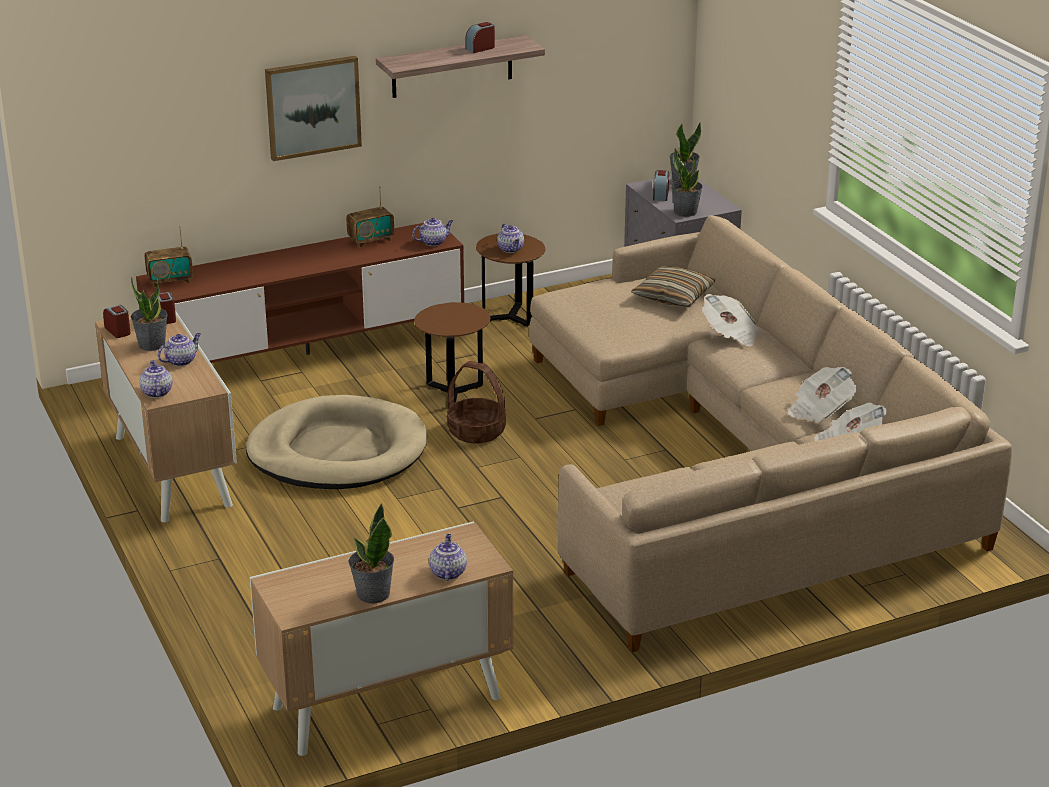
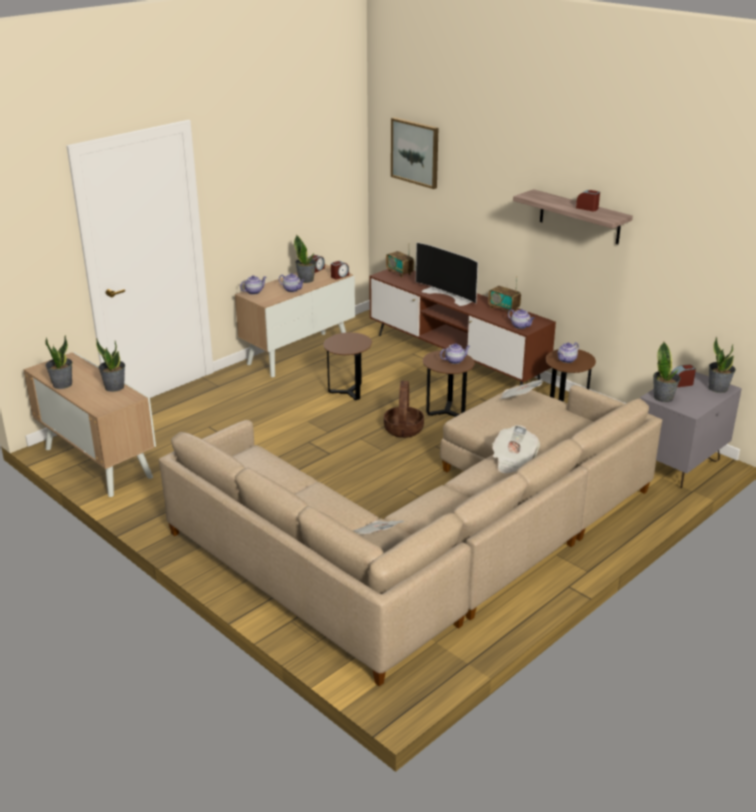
camera: 70 degrees right, 0 degrees up
beige dog bed [246,395,427,489] -> brown side table [323,332,372,400]
picture [265,56,362,161] -> picture moved to [391,117,438,189]
teapot [429,534,467,581] -> teapot moved to [440,343,470,364]
pillow [631,266,716,307] -> none
newspaper [788,367,857,423] -> newspaper moved to [500,379,543,399]
none -> potted plant [96,338,125,392]
none -> television [416,242,478,306]

